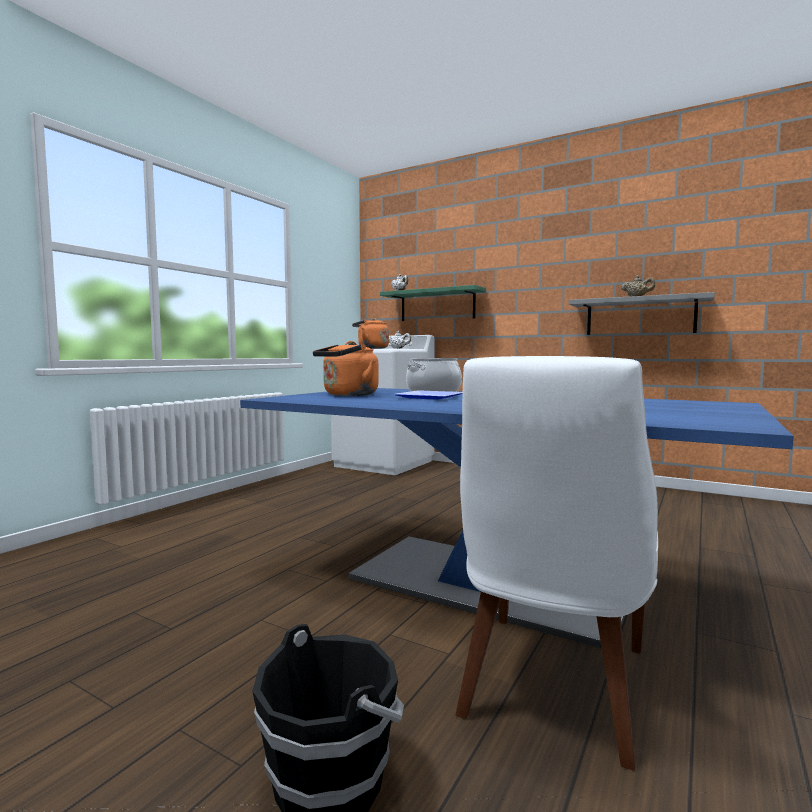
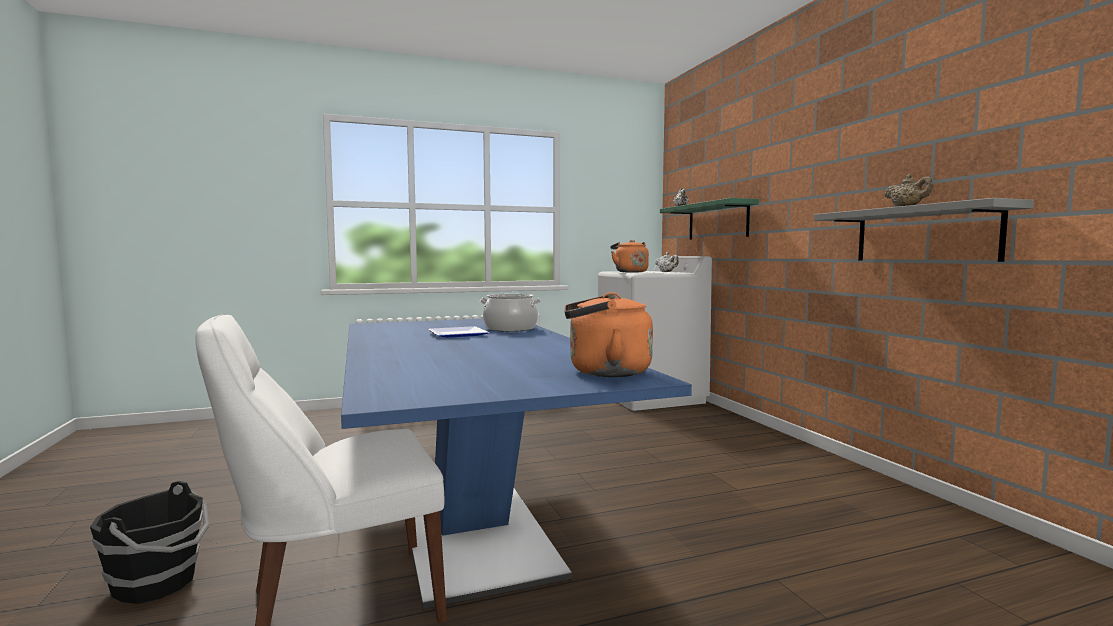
camera: 40 degrees right, 0 degrees up
orange kettle [313,341,379,396] -> orange kettle moved to [564,292,653,377]

